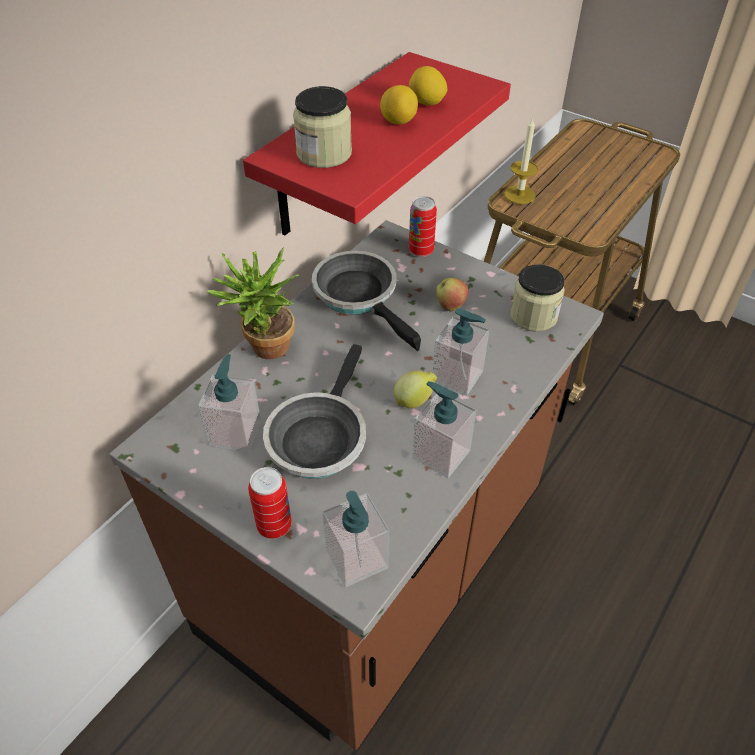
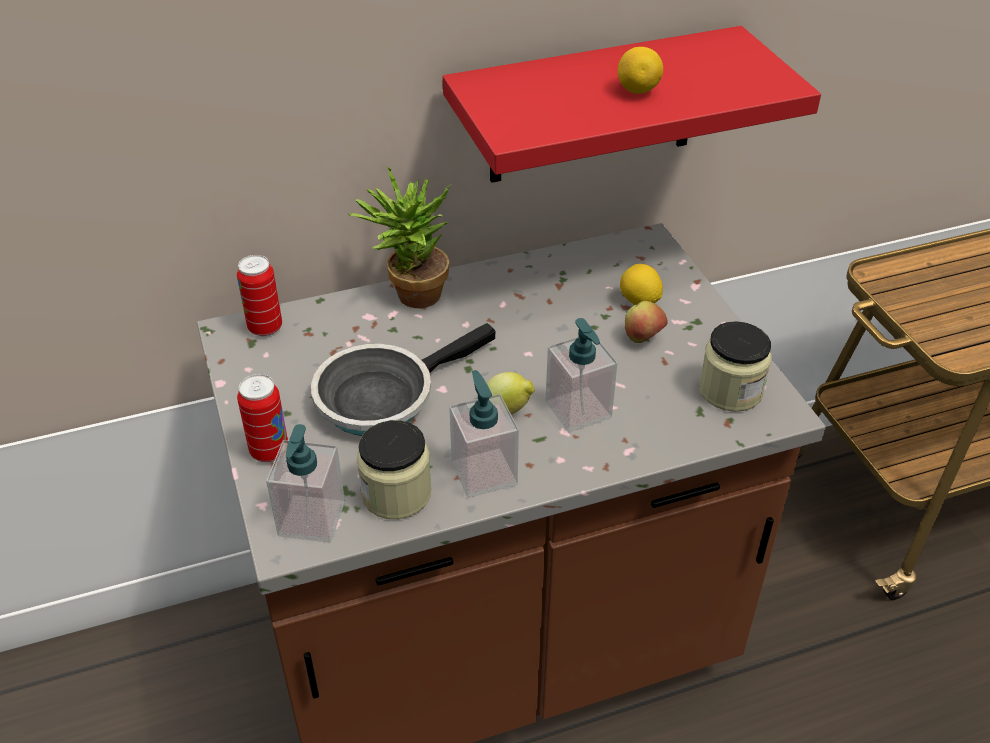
camera: 35 degrees right, 5 degrees down
soap dispenser [198,354,261,452] -> none
jar [293,86,352,168] -> jar moved to [357,420,431,519]
frying pan [312,251,421,351] -> none
lemon [409,66,447,105] -> lemon moved to [620,264,663,305]
can [409,196,437,257] -> can moved to [237,255,282,336]
candle [504,117,538,204] -> none

